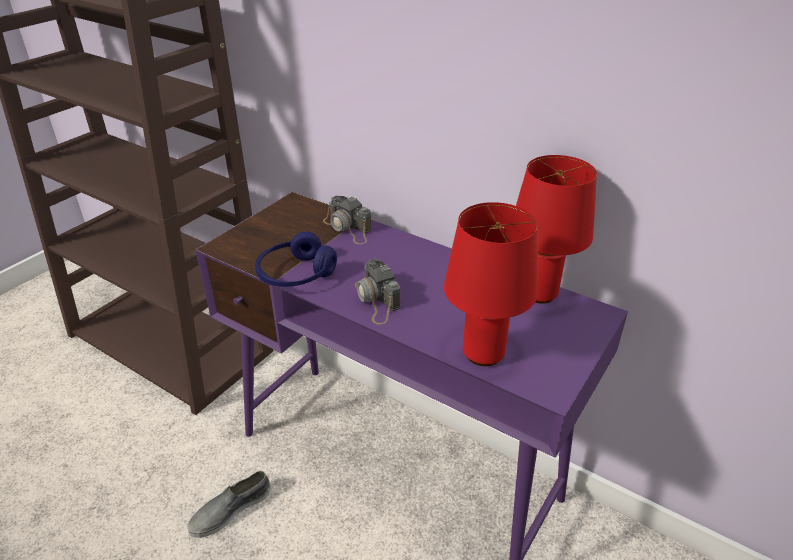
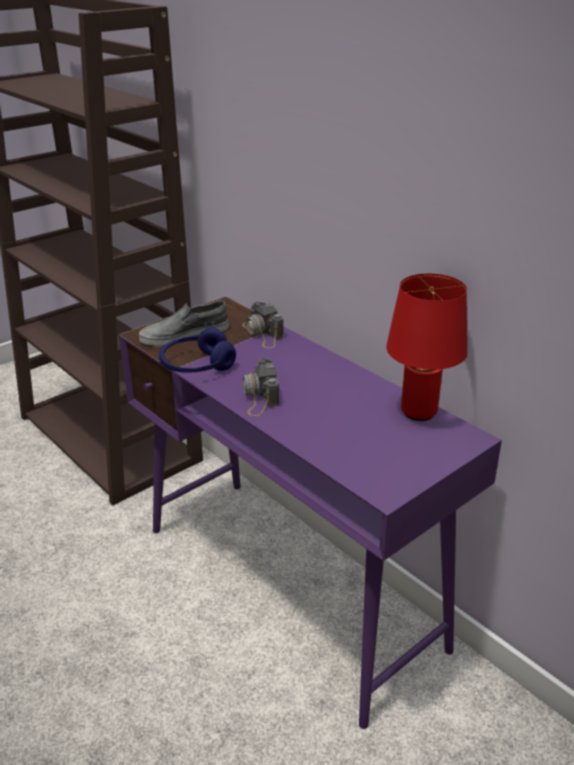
camera: 15 degrees right, 5 degrees down
grey shoe [187,471,271,538] -> grey shoe moved to [139,301,229,346]
red table lamp [444,202,537,366] -> none

